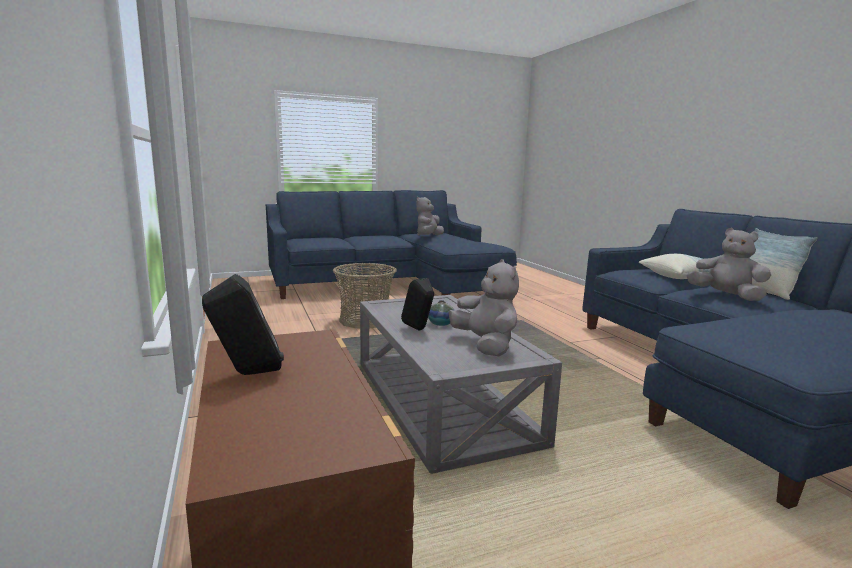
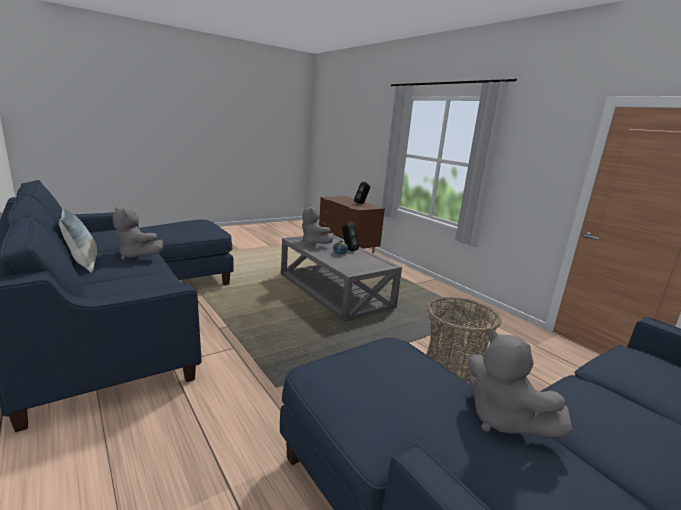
camera: 165 degrees right, 5 degrees up
grey plush toy [416,197,444,236] -> grey plush toy turned 135 degrees clockwise [468,329,573,438]
pillow [639,254,713,279] -> none

